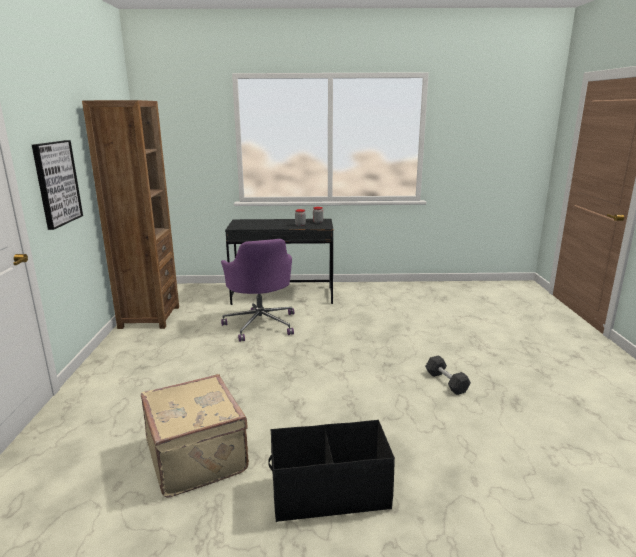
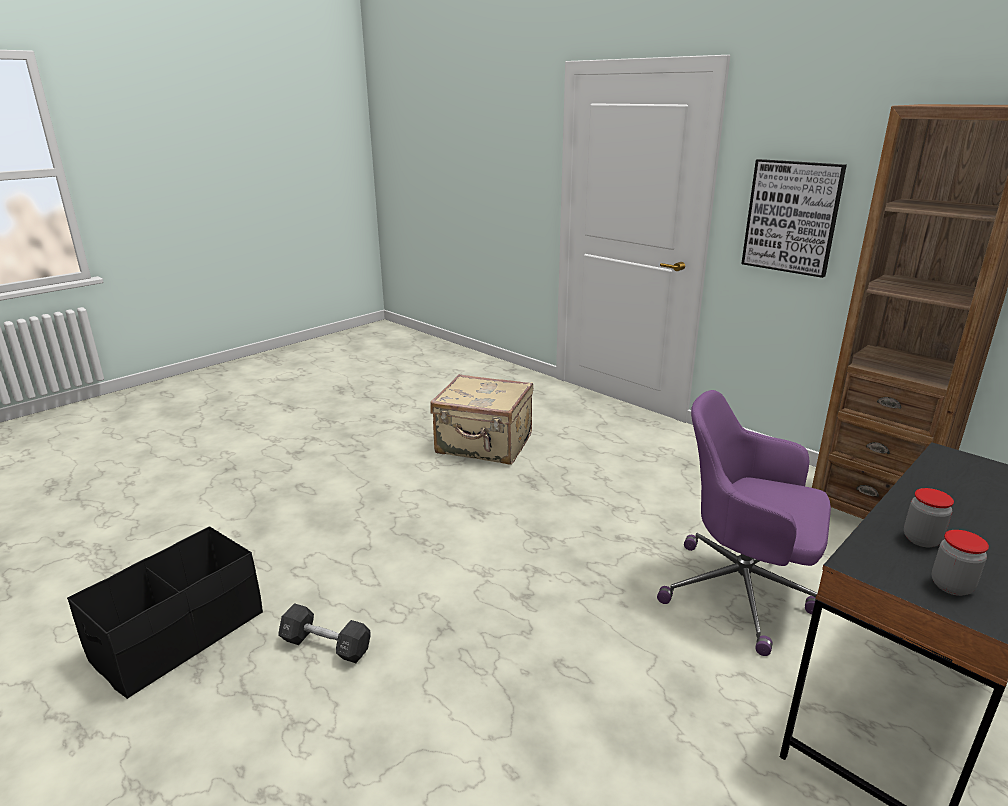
camera: 135 degrees right, 5 degrees up
black storage box [268,420,395,522] -> black storage box moved to [67,526,263,699]

